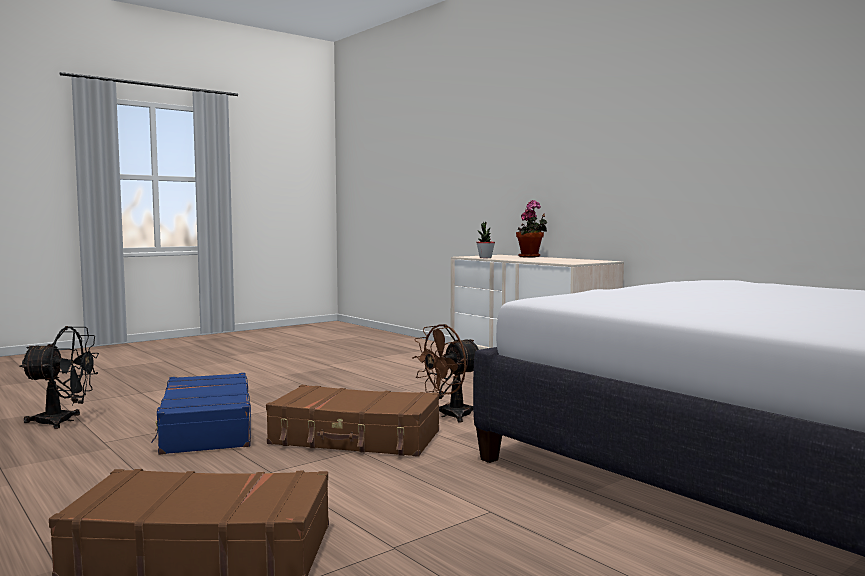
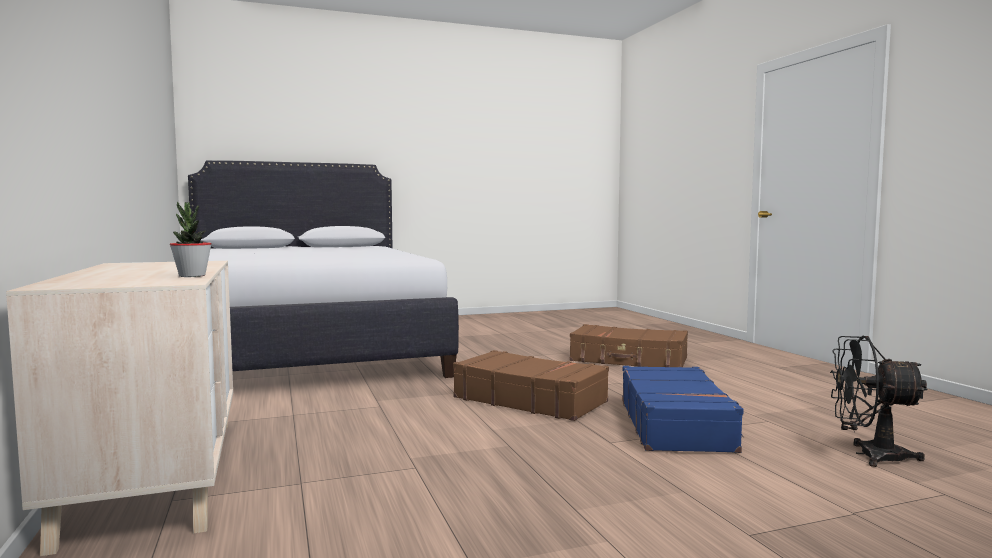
camera: 160 degrees left, 0 degrees up
brown fan [412,324,479,422] -> none
potted plant [516,200,547,258] -> none

